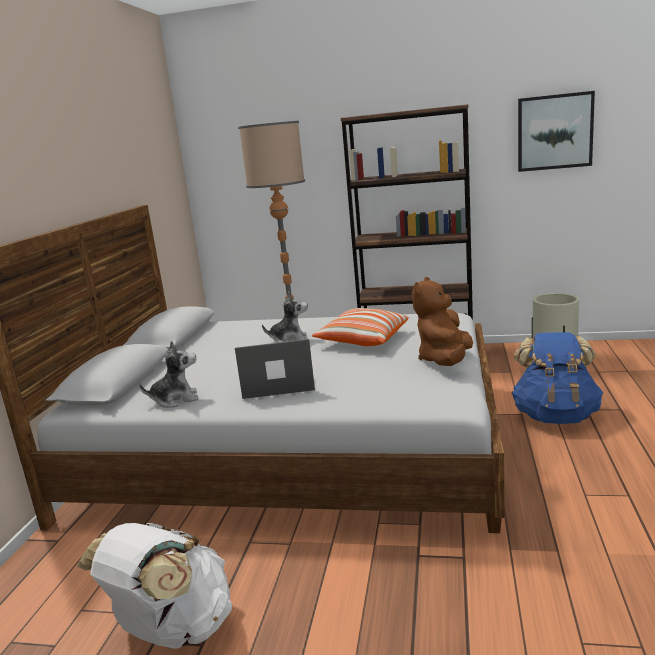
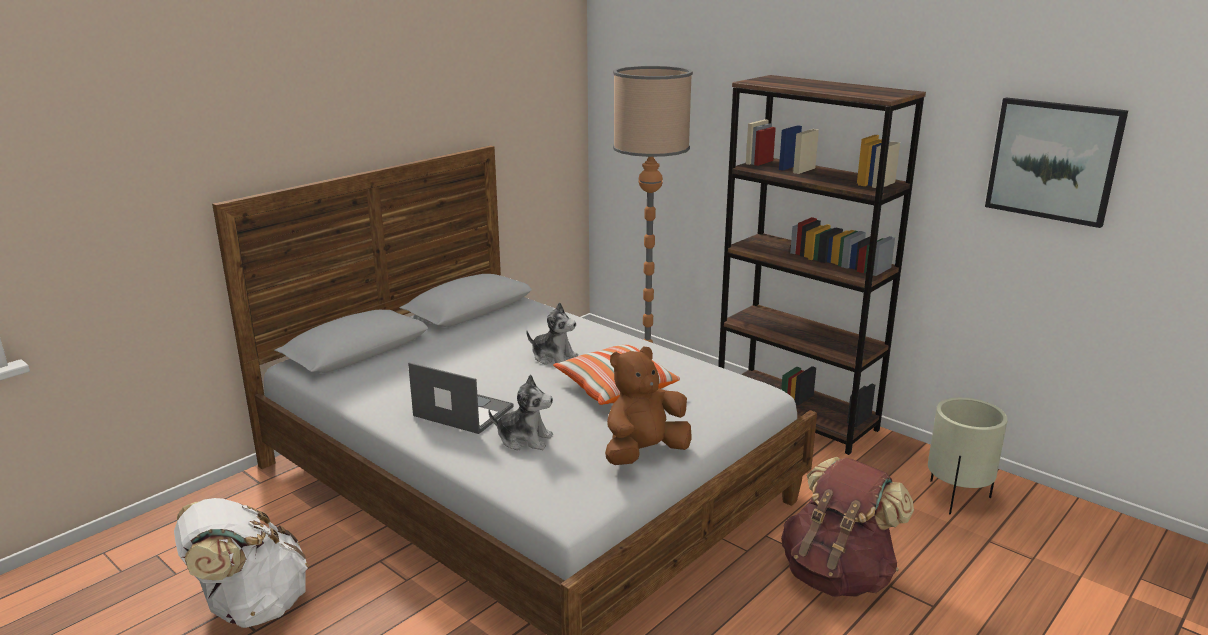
camera: 30 degrees right, 5 degrees up
plush toy [139,340,199,408] -> plush toy moved to [488,374,553,451]
blue backpack [511,332,603,424] -> brown backpack [781,457,914,597]

